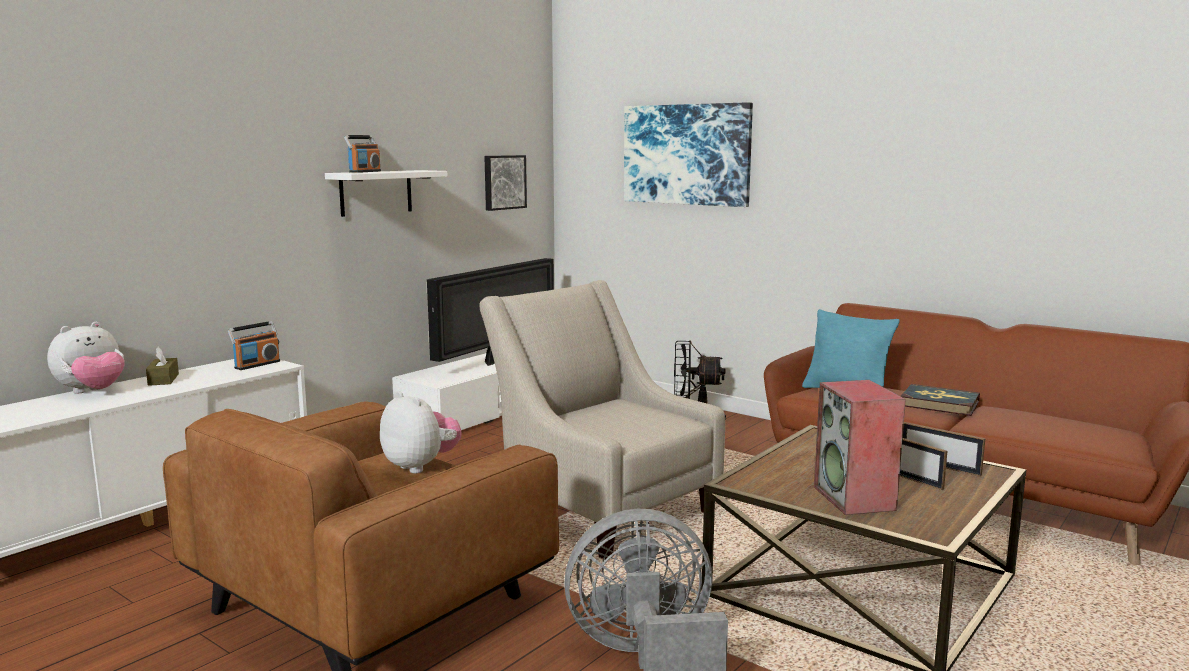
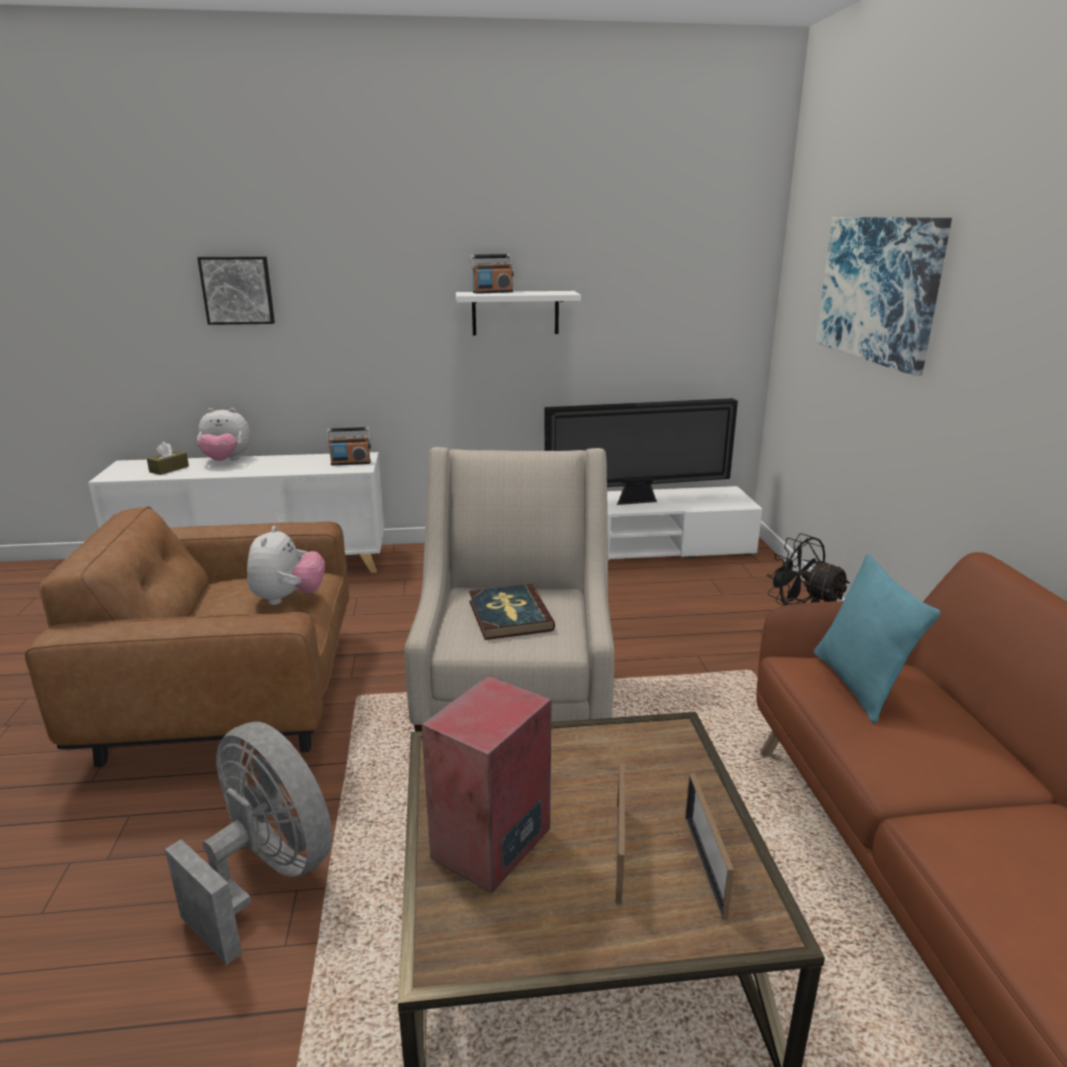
camera: 45 degrees right, 10 degrees up
brown tissue box [146,347,179,386] -> brown tissue box moved to [147,442,189,475]
picture [484,155,527,211] -> picture moved to [197,256,275,325]
book [901,384,980,416] -> book moved to [469,584,555,640]

